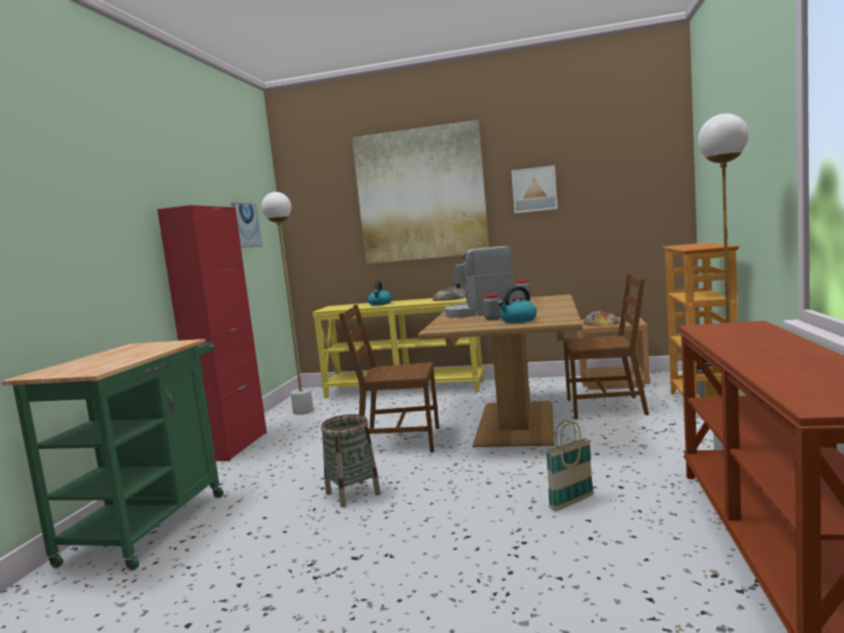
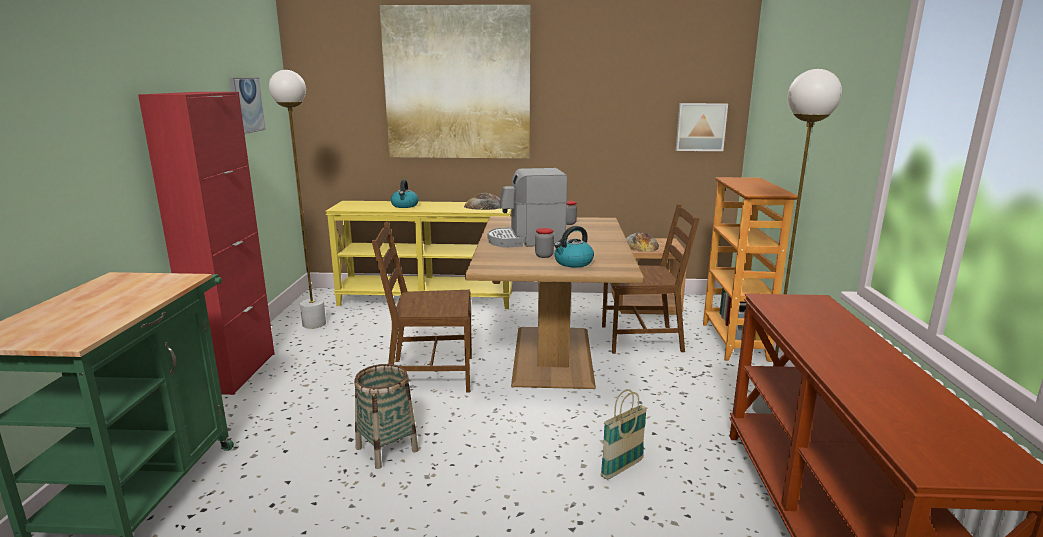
camera: 10 degrees left, 10 degrees up
picture [511,165,558,213] -> picture moved to [676,103,728,151]

